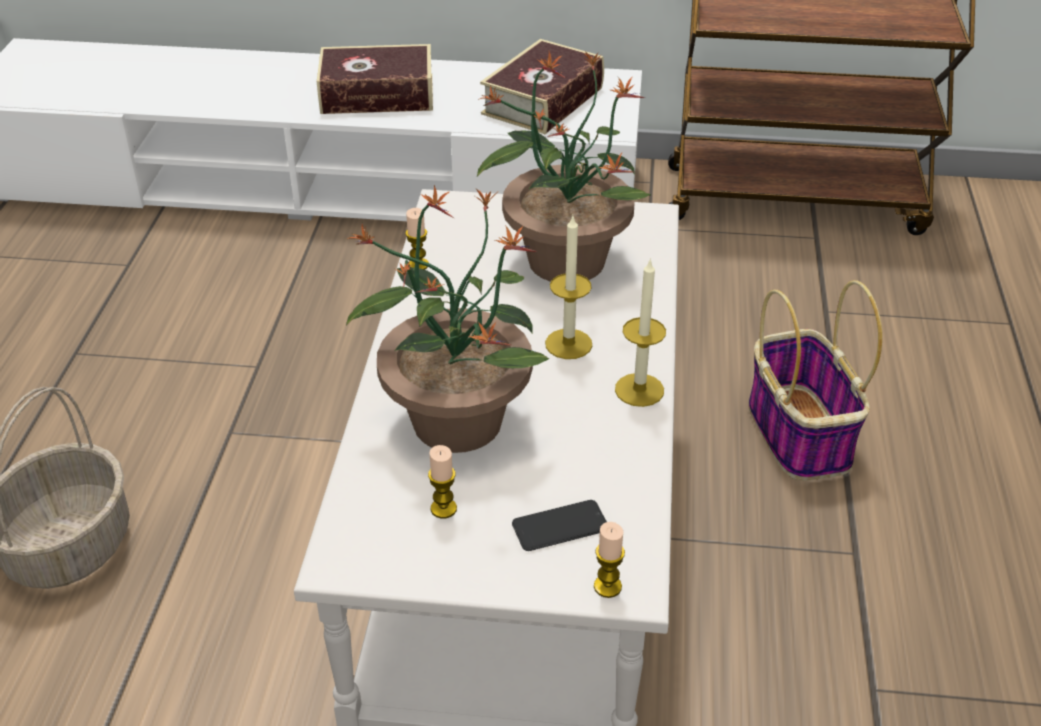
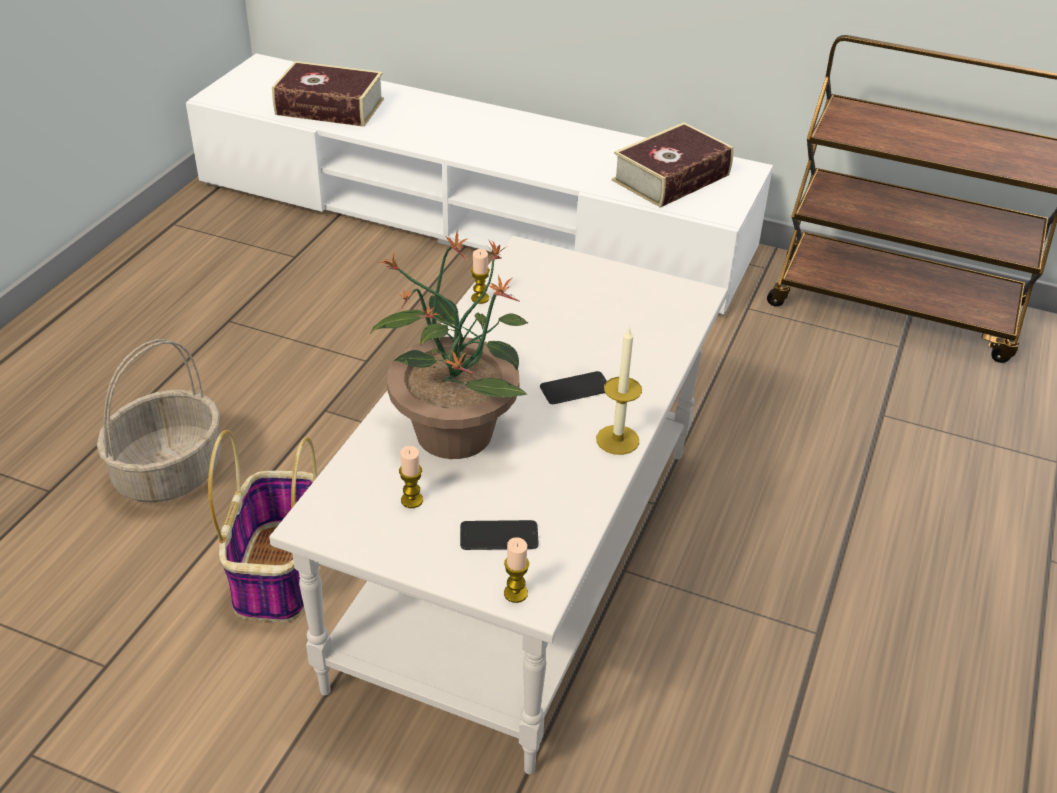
camera: 15 degrees right, 0 degrees up
book [317,44,433,114] -> book moved to [272,61,384,127]
potted plant [477,51,651,282] -> none
candle [545,214,592,359] -> phone [540,371,607,404]
basket [748,280,882,481] -> basket moved to [208,430,317,623]

